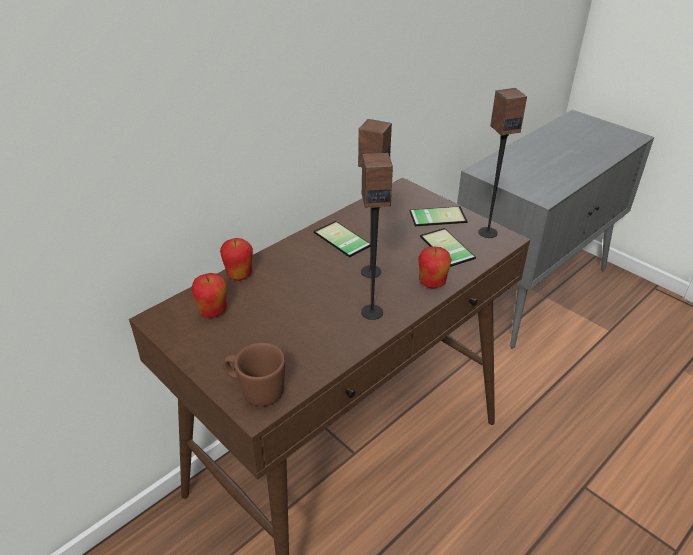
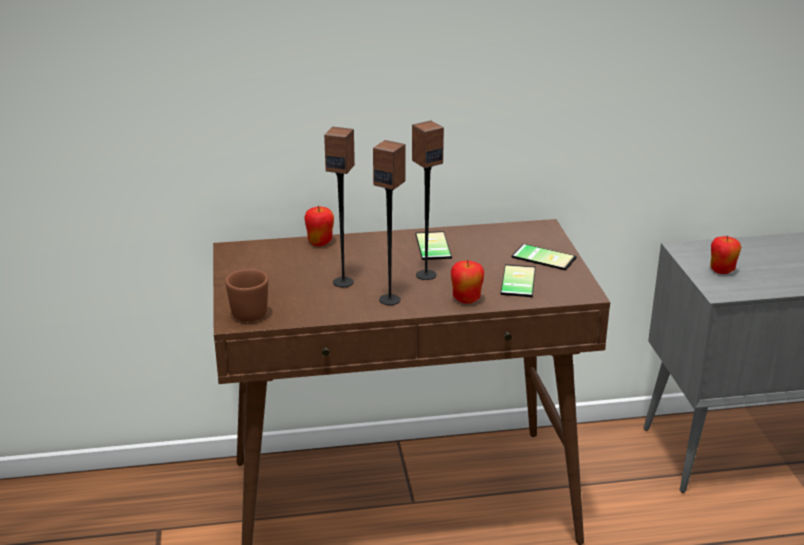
camera: 35 degrees right, 10 degrees down
apple [191,273,227,318] -> apple moved to [710,236,741,274]
speaker [478,88,527,238] -> speaker moved to [324,127,355,287]

